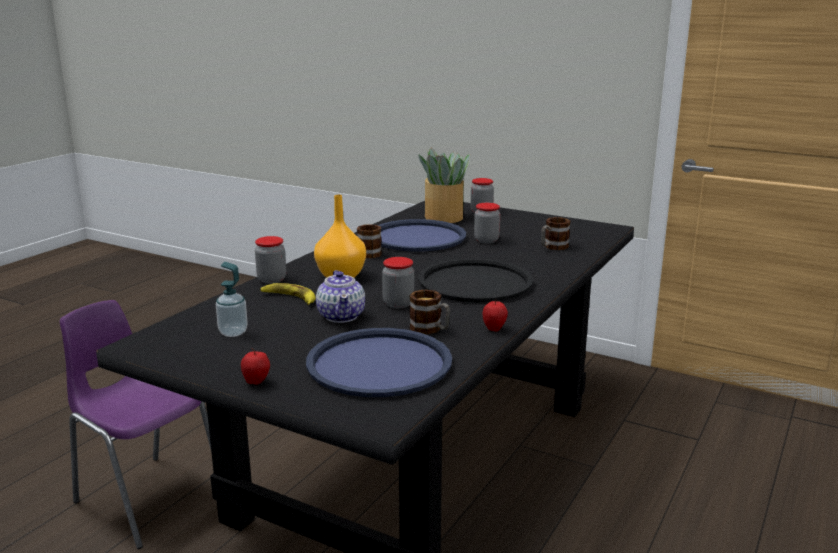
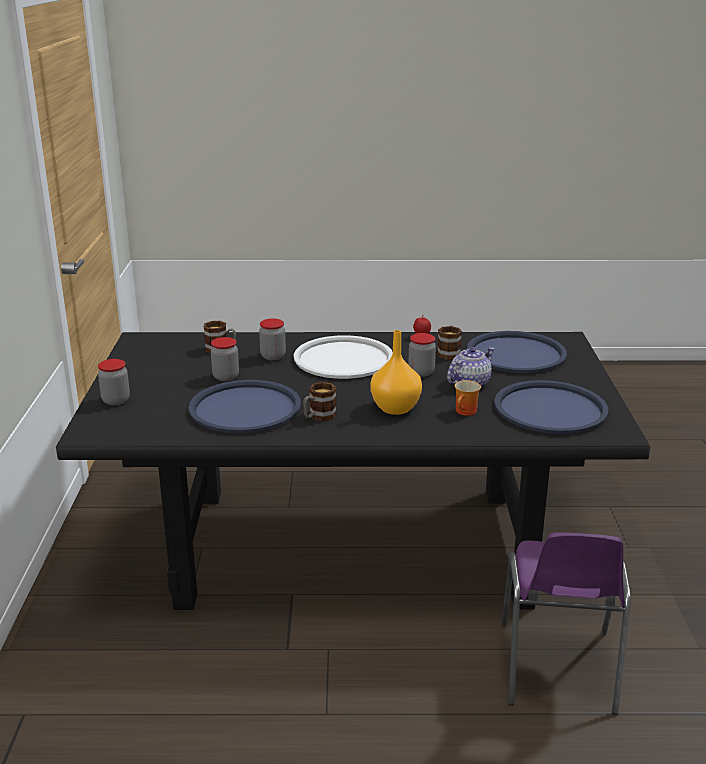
camera: 120 degrees left, 5 degrees up
soap dispenser [216,262,248,337] -> blue tray [494,380,608,434]
apple [241,348,270,385] -> none
jar [255,236,286,284] -> jar moved to [259,318,286,360]
banana [260,283,316,305] -> mug [455,380,481,416]
potted plant [418,148,470,223] -> none
black tray [418,258,533,302] -> white tray [294,335,393,379]

